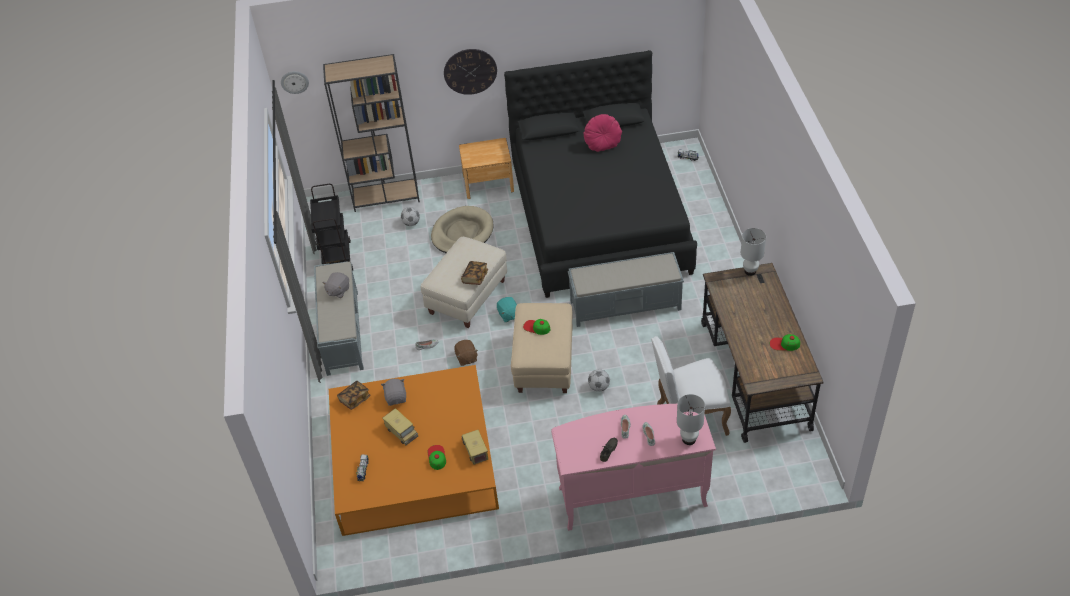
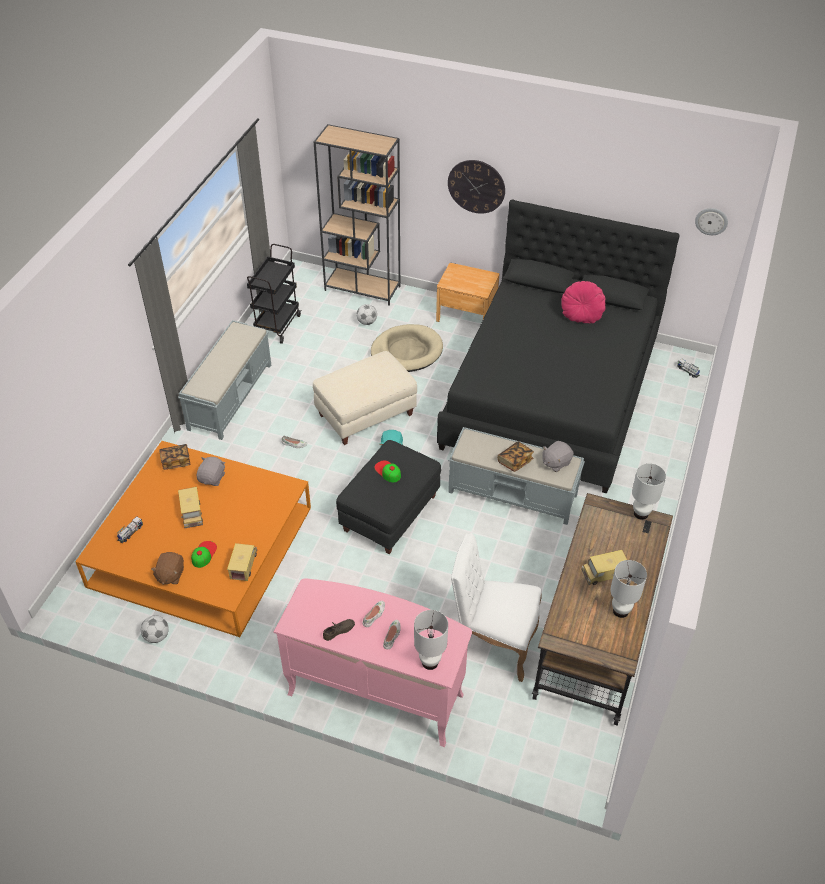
camera: 25 degrees right, 0 degrees up
wall clock [281,71,309,94] -> wall clock moved to [695,208,728,235]
grey plush toy [322,272,349,298] -> grey plush toy moved to [542,441,574,472]
brown plush toy [454,340,478,366] -> brown plush toy moved to [151,552,184,585]
book [461,261,488,285] -> book moved to [498,442,534,472]
beige ottoman [511,303,572,393] -> black ottoman [336,440,441,554]
football [588,369,610,392] -> football moved to [141,615,169,643]
cap [770,334,800,351] -> white table lamp [610,560,647,618]
none -> toy truck [581,550,627,585]

